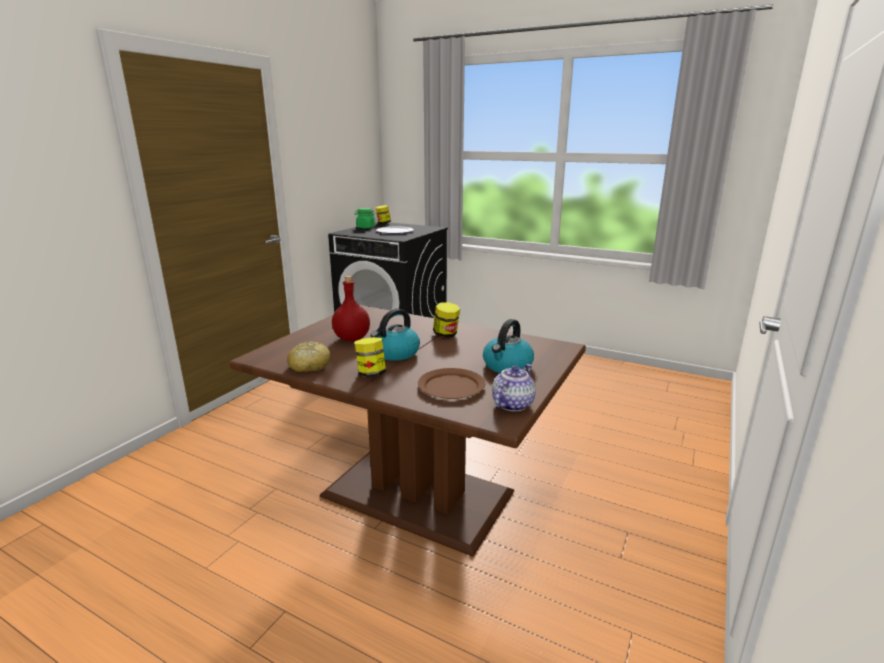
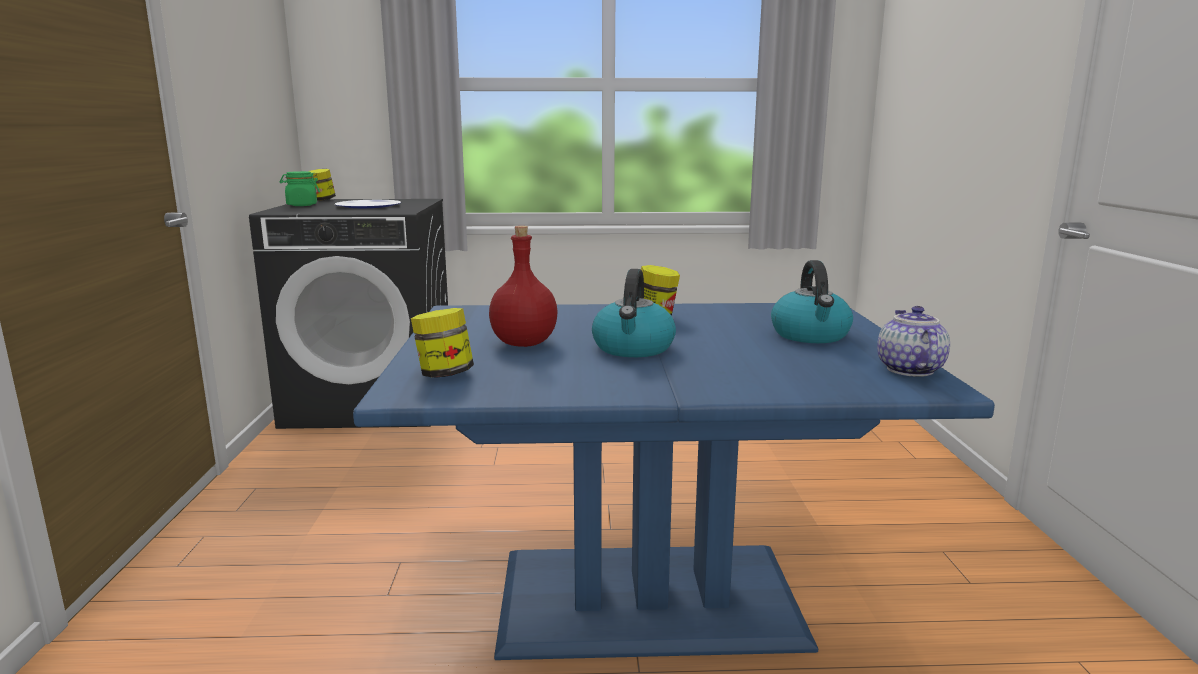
camera: 30 degrees left, 5 degrees down
brown dining table [229,305,586,557] -> blue dining table [353,303,995,660]
bread [287,342,330,372] -> none
jar [355,337,386,377] -> jar moved to [411,308,474,378]
brown plate [418,368,485,399] -> none

